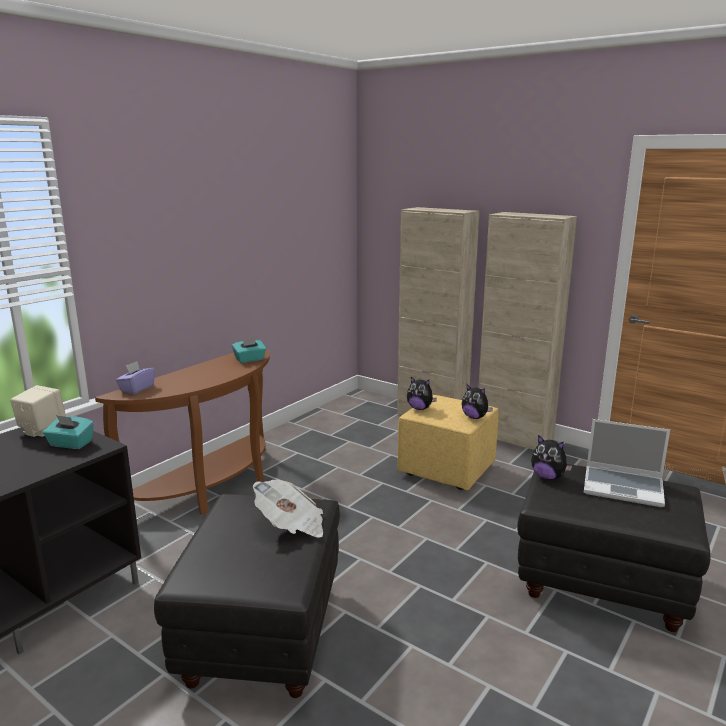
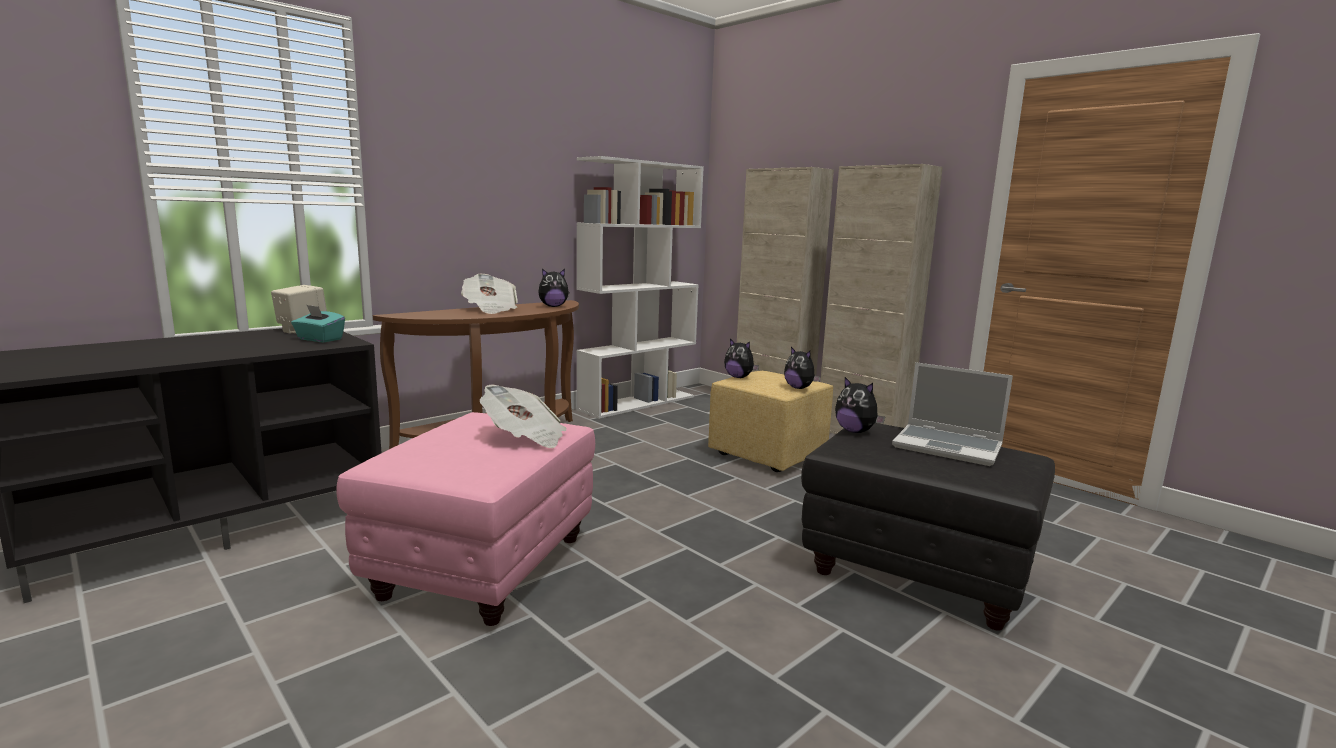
camera: 10 degrees right, 5 degrees down
purple tissue box [116,361,155,394] -> none
black ottoman [154,494,340,698] -> pink ottoman [336,412,595,626]
turquoise tissue box [232,337,266,363] -> plush toy [538,269,569,307]
none -> newspaper [461,274,518,314]
none -> white bookcase [577,156,704,419]

